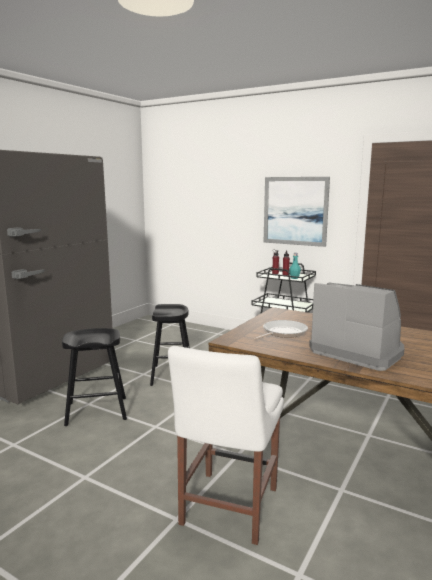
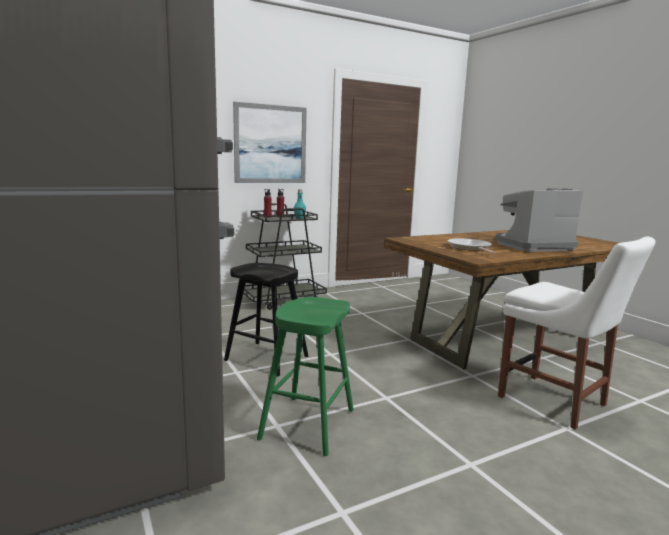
camera: 60 degrees left, 0 degrees up
black stool [62,328,127,426] -> green stool [257,297,354,456]

